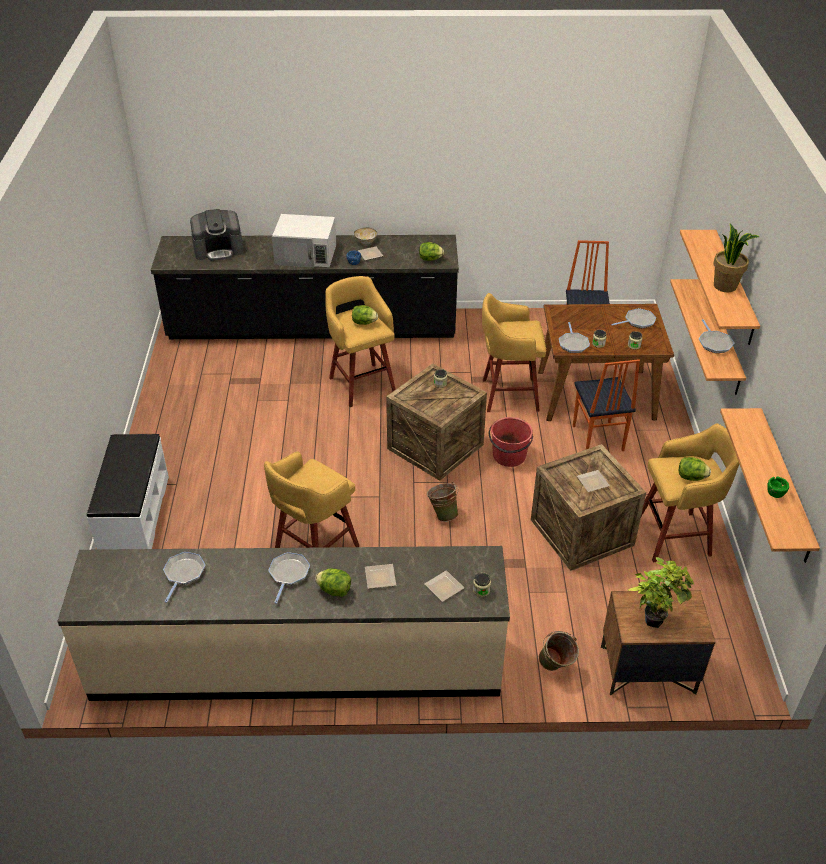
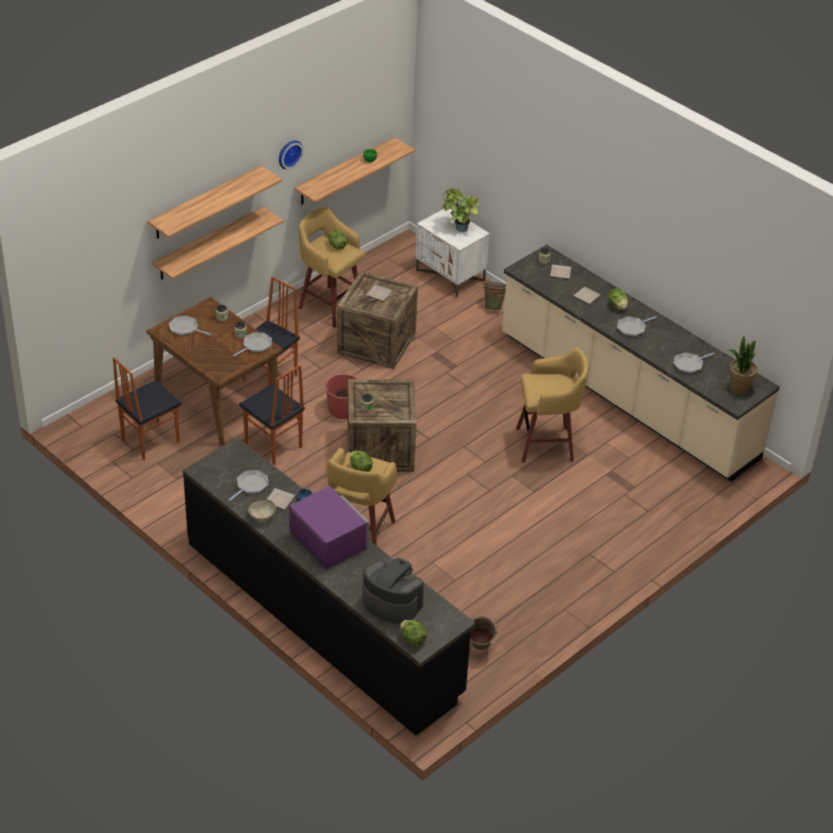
camera: 135 degrees left, 0 degrees up
white bench [87,434,169,550] -> none
white microwave [272,214,336,267] -> purple microwave [289,486,369,570]
lettuce [419,242,444,261] -> lettuce moved to [400,620,427,646]
green bucket [427,482,458,522] -> green bucket moved to [470,616,498,650]
yellow stool [482,293,546,412] -> chair [239,365,305,465]
brown nightstand [601,590,716,696] -> white nightstand [416,209,490,298]
frying pan [699,319,734,353] -> frying pan moved to [228,470,268,501]
potted plant [714,223,759,292] -> potted plant moved to [728,335,758,394]
none -> wall clock [279,140,304,169]

